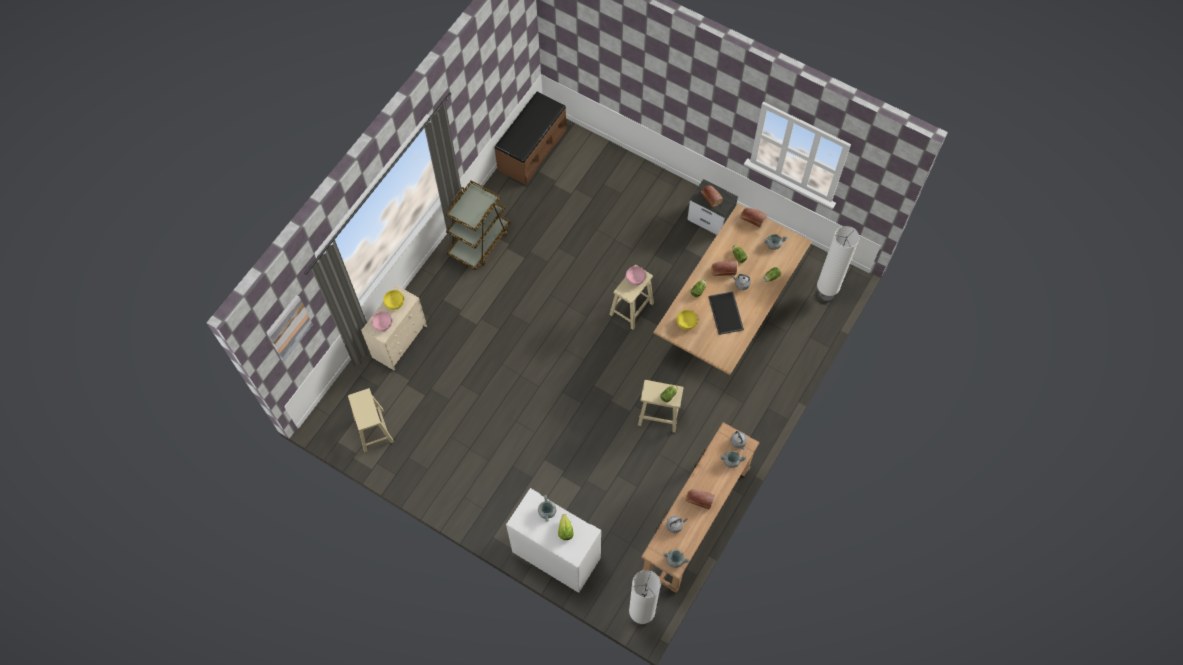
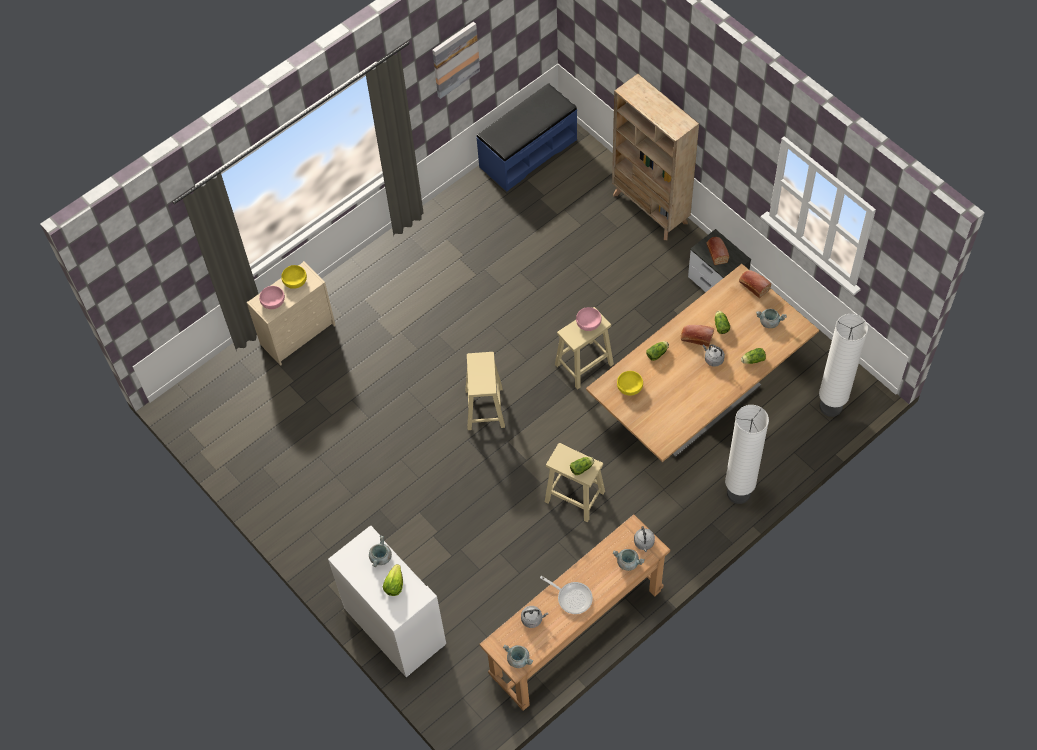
camera: 20 degrees right, 5 degrees down
picture [266,295,313,361] -> picture moved to [432,22,480,99]
beige stool [348,388,394,452] -> beige stool moved to [466,352,505,430]
brown cart [446,180,510,270] -> none
brown bench [494,91,567,185] -> blue bench [476,83,577,192]
white floor lamp [629,570,661,626] -> white floor lamp moved to [725,405,769,504]
bread [686,489,715,509] -> frying pan [540,576,593,614]
tray [708,291,744,335] -> none
none -> beige bookcase [612,74,699,240]

